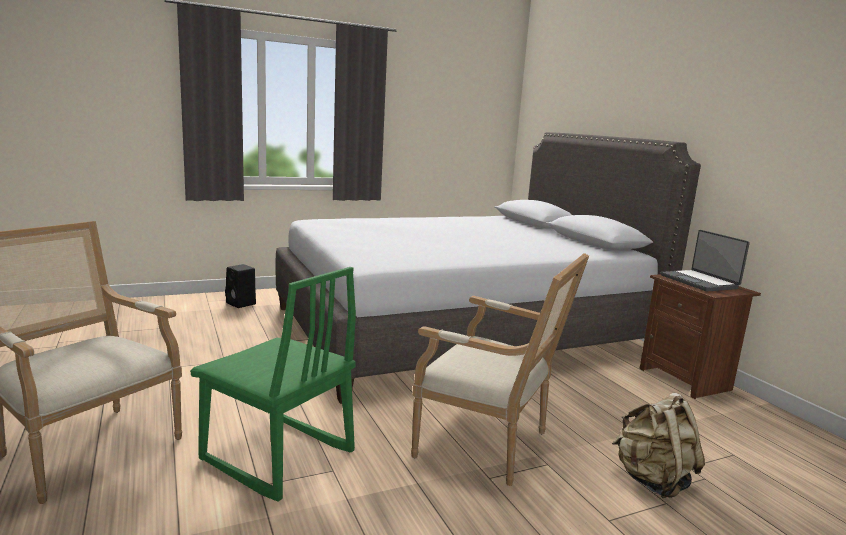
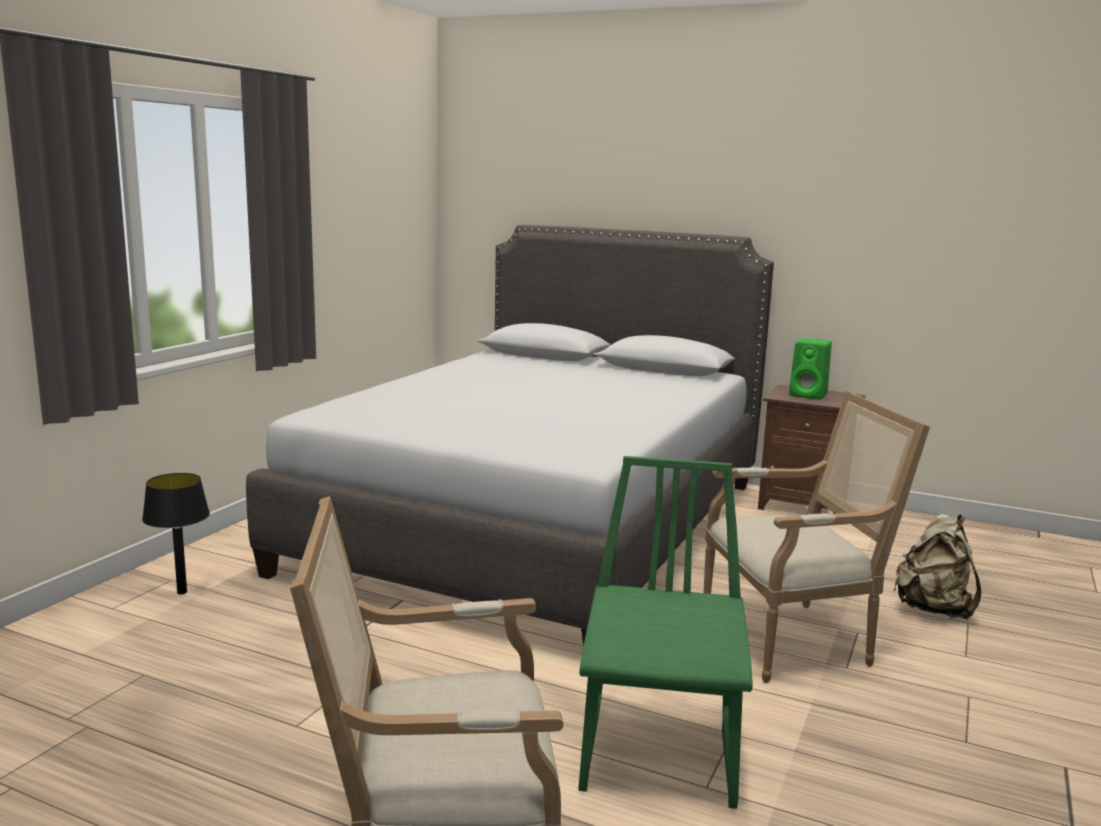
camera: 40 degrees left, 0 degrees up
green chair [190,267,356,502] -> green chair turned 75 degrees counterclockwise [578,456,753,809]
black speaker [225,264,256,308] -> black table lamp [142,473,210,594]
laptop [660,230,750,292] -> green speaker [789,338,832,399]

